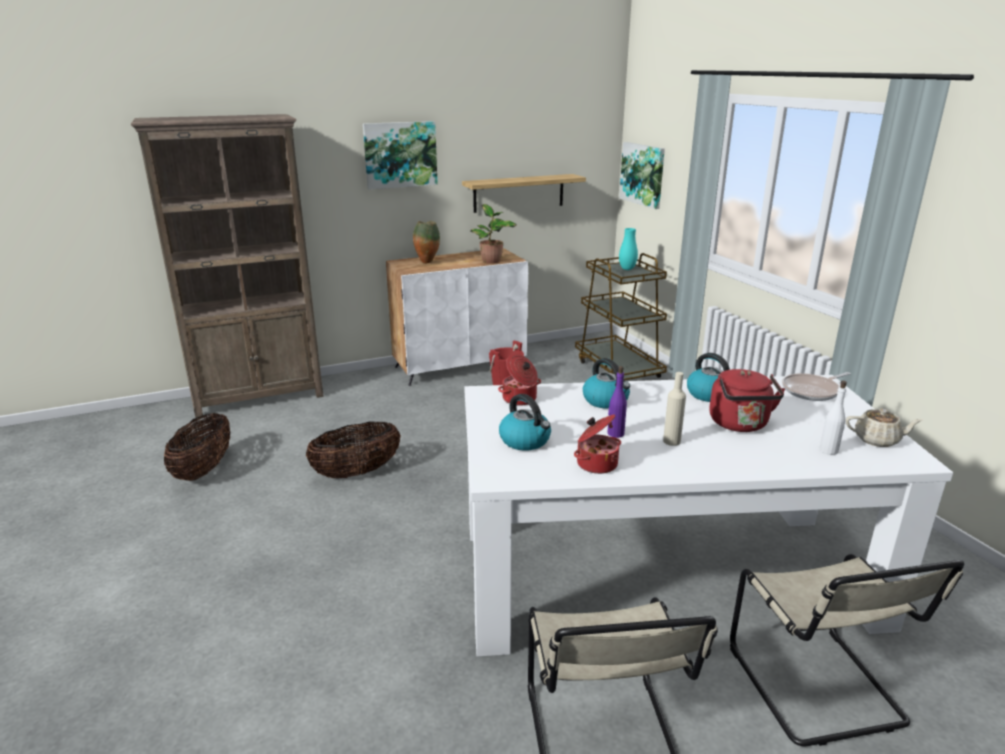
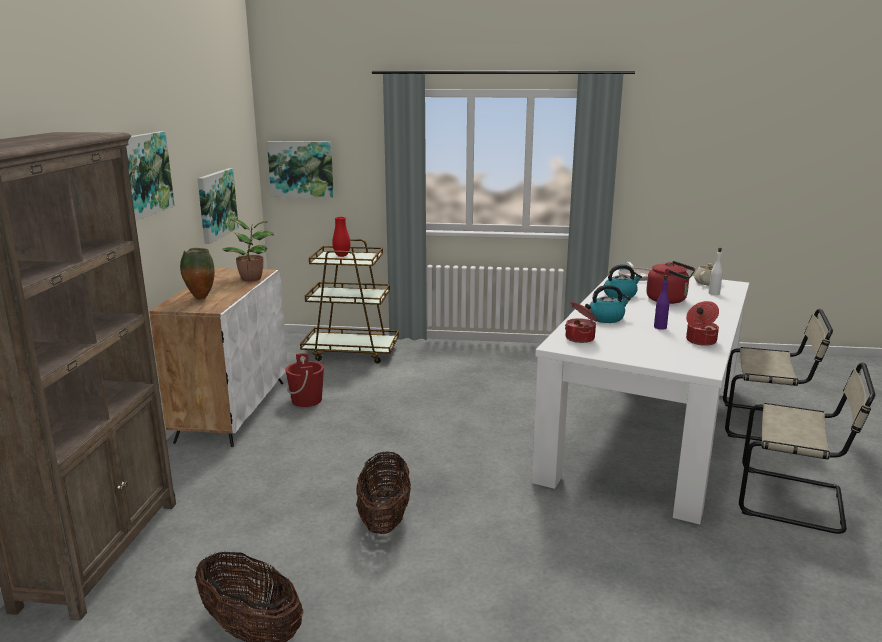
camera: 60 degrees left, 5 degrees down
shelf [462,174,586,213] -> picture [197,168,239,244]
kettle [499,394,551,451] -> none
turquoise vase [619,228,638,270] -> red vase [332,217,350,257]
beige bottle [663,372,686,446] -> none

